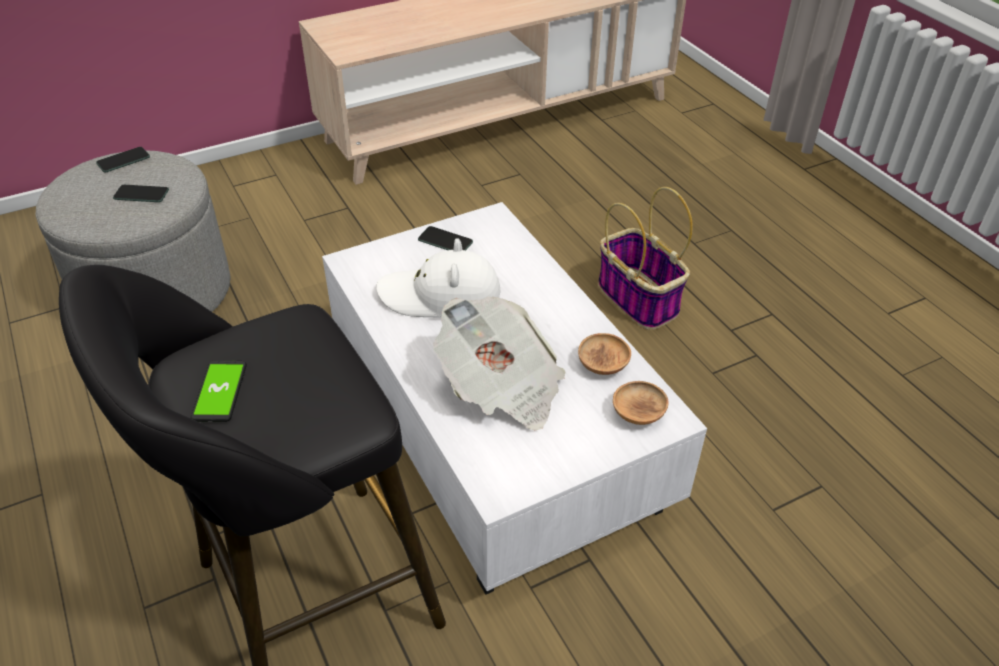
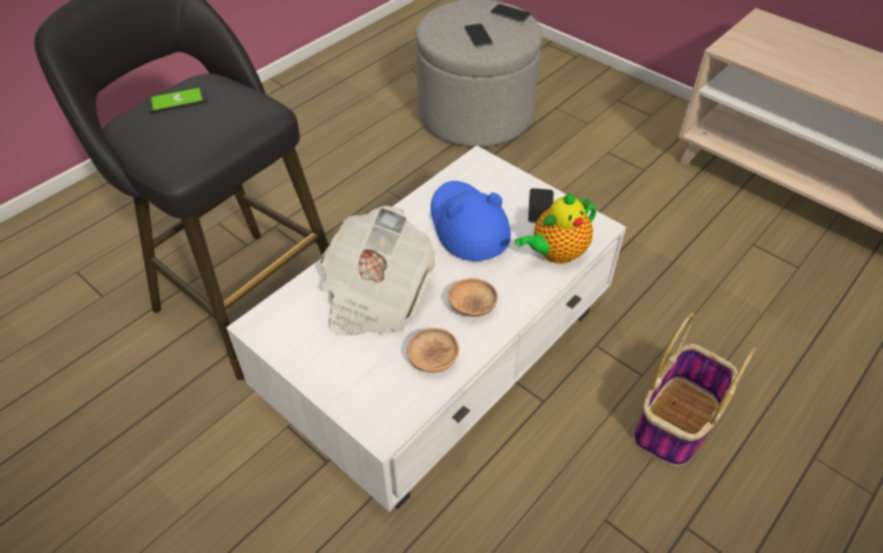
camera: 70 degrees right, 5 degrees up
white hat [376,238,501,318] -> blue hat [431,181,511,261]
brown bowl [613,381,669,425] -> brown bowl moved to [448,278,498,317]
none -> teapot [515,192,596,264]

